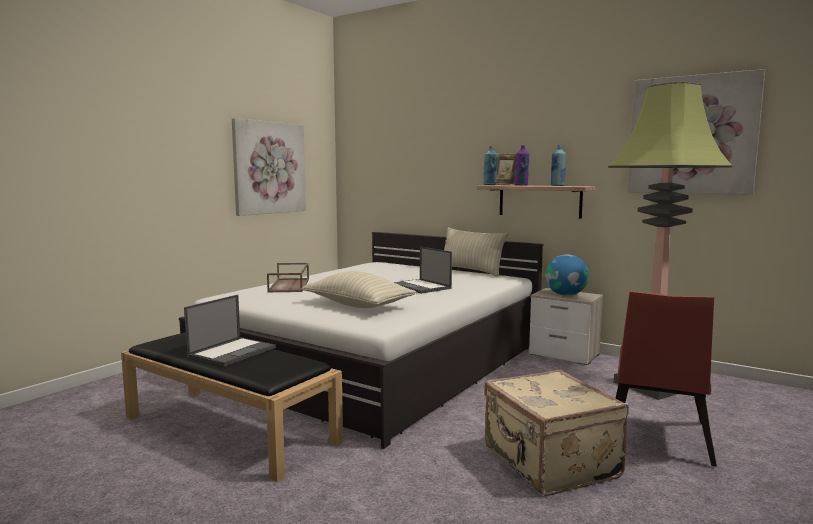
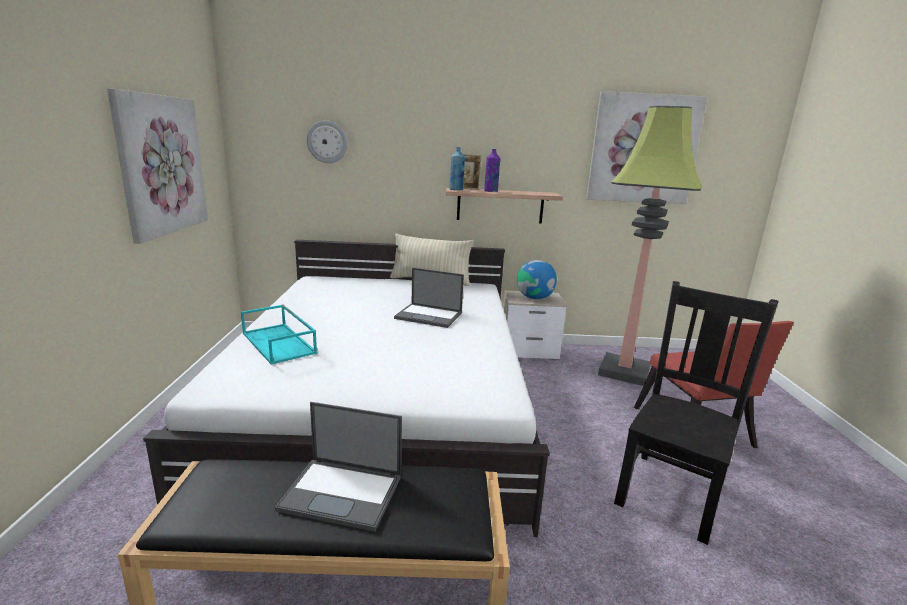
camera: 35 degrees left, 10 degrees up
laptop [184,295,276,367] -> laptop turned 105 degrees clockwise [275,402,402,532]
brown tray [267,263,309,293] -> turquoise tray [241,305,317,365]
beige pillow [301,271,416,308] -> none
beige suitcase [484,370,629,496] -> black chair [614,281,779,545]
blue bottle [551,145,566,186] -> none
none -> wall clock [307,121,348,163]

